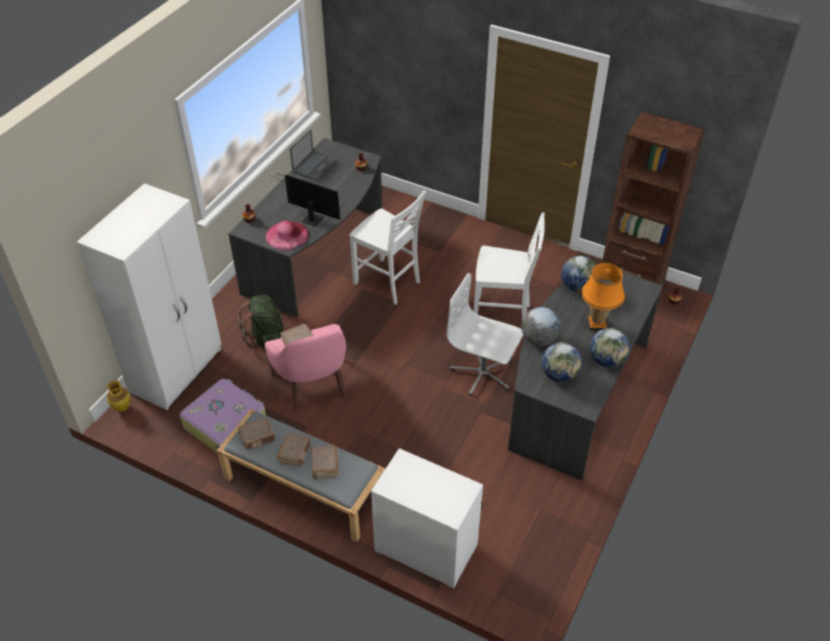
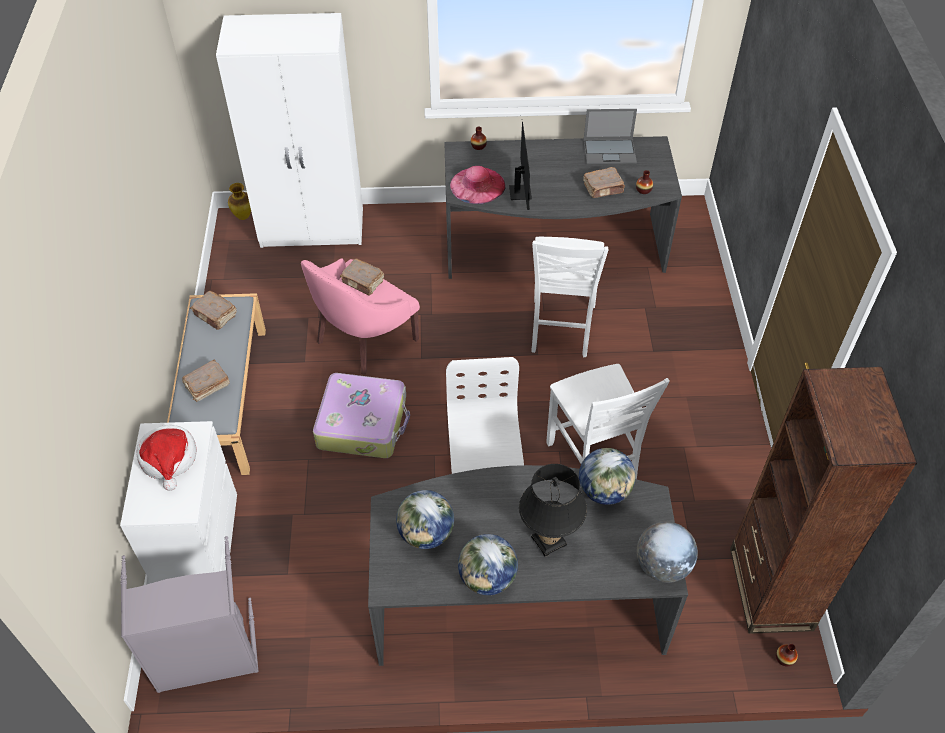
camera: 60 degrees right, 5 degrees up
suitcase [180,379,266,454] -> suitcase moved to [313,373,410,458]
green backpack [238,295,287,351] -> none
brown book [277,433,311,467] -> brown book moved to [583,167,625,198]
globe [521,307,561,346] -> globe moved to [637,522,698,583]
orange table lamp [581,263,625,330] -> black table lamp [519,464,587,557]
none -> grey laundry basket [120,536,258,693]
none -> hat [137,425,197,491]

